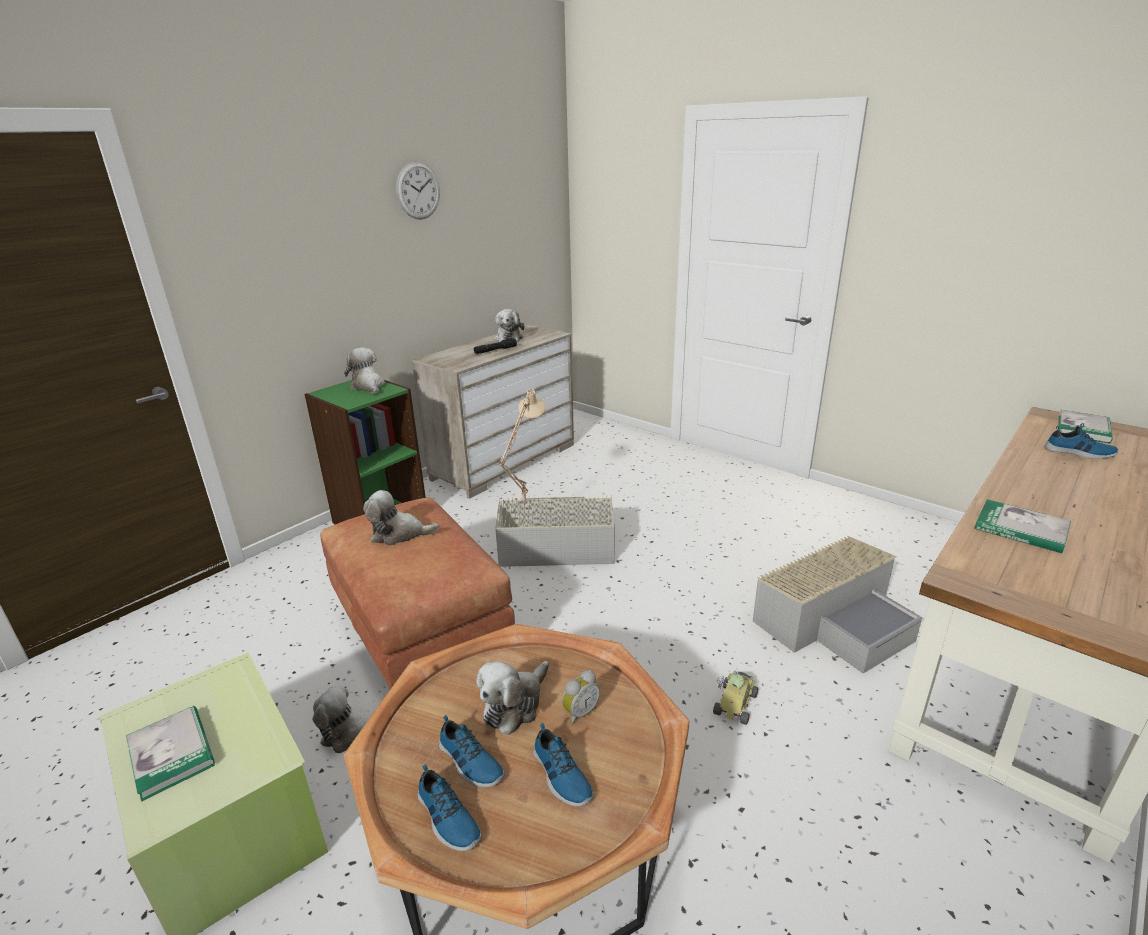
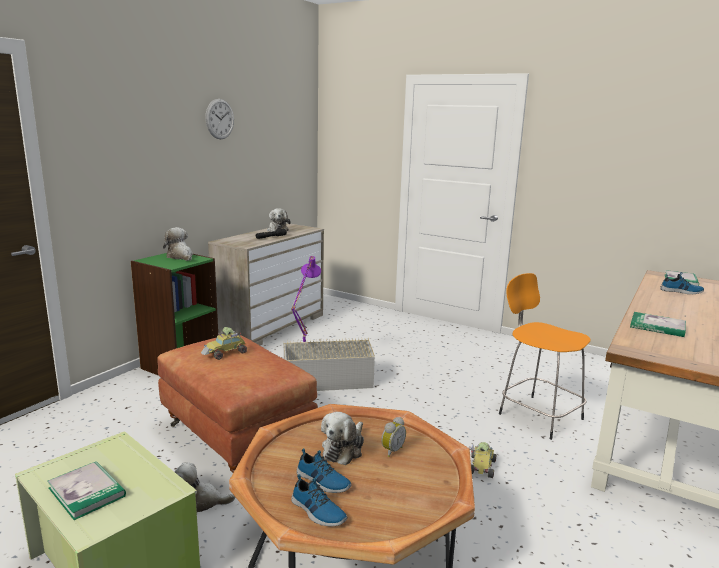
camera: 10 degrees left, 10 degrees down
plush toy [363,490,439,546] -> toy car [201,327,247,360]
beige table lamp [499,389,546,504] -> purple table lamp [291,256,321,344]
shoe [533,723,594,807] -> none
grey storage box [753,536,922,674] -> orange stool [499,273,591,440]

